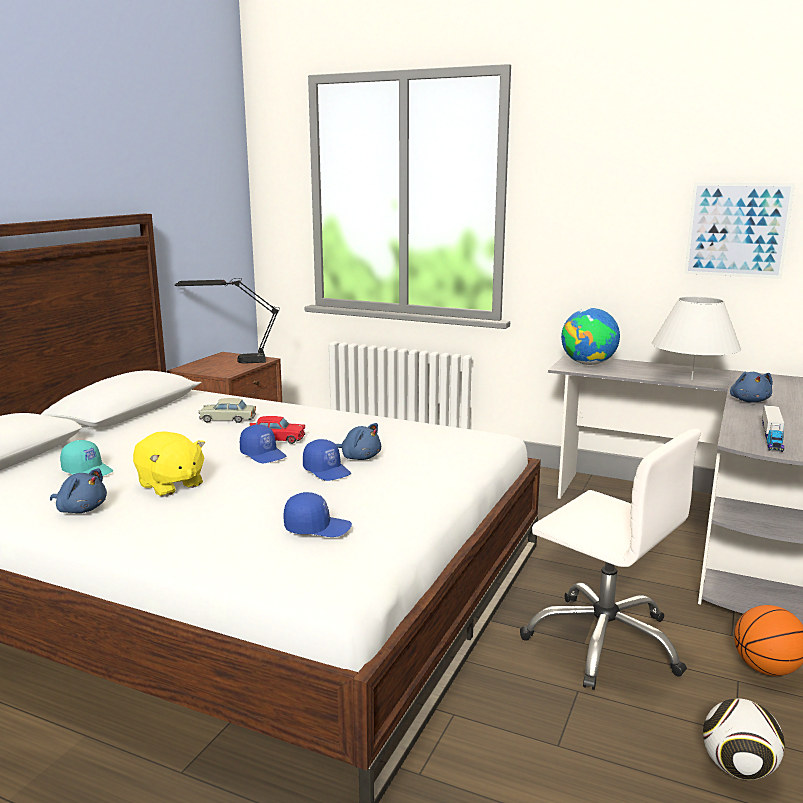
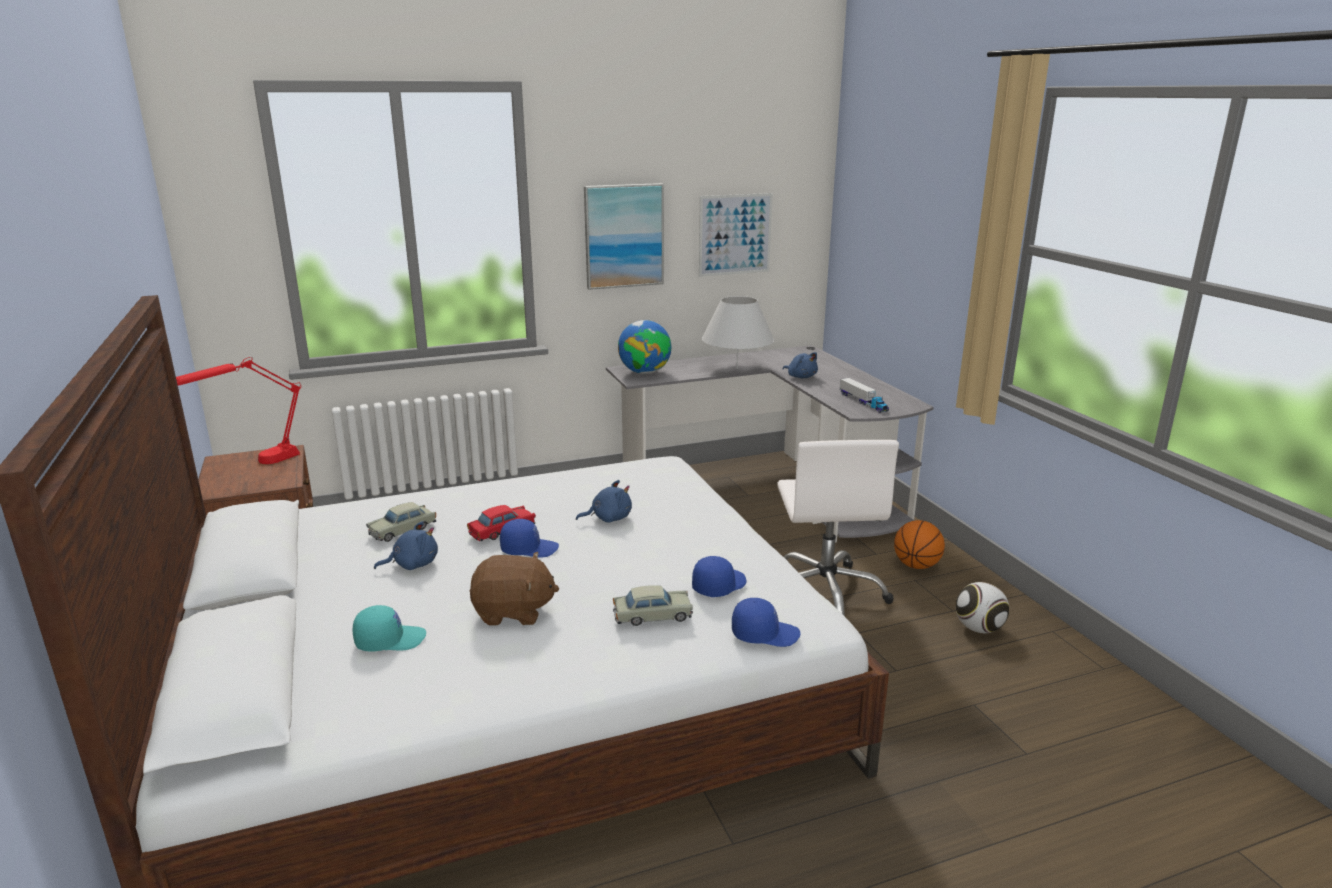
camera: 45 degrees left, 5 degrees up
blue plush toy [50,468,107,513] -> blue plush toy moved to [374,521,438,570]
yellow plush toy [133,431,205,496] -> brown plush toy [470,552,560,626]
black table lamp [175,278,280,363] -> red table lamp [176,357,301,464]
blue cap [303,439,351,481] -> blue cap moved to [732,598,800,647]
white office chair [520,428,701,690] -> white office chair turned 90 degrees clockwise [777,440,899,616]
none -> picture [584,183,664,290]
none -> beige toy car [613,585,693,626]

